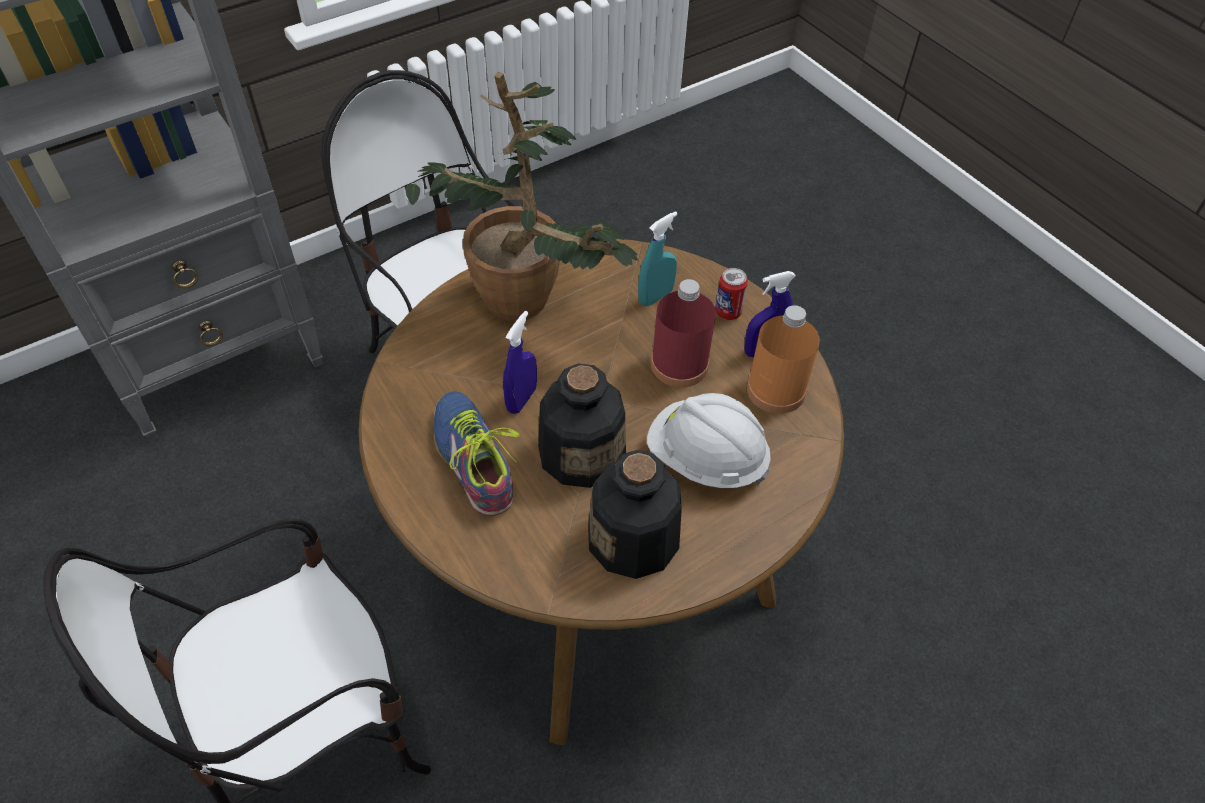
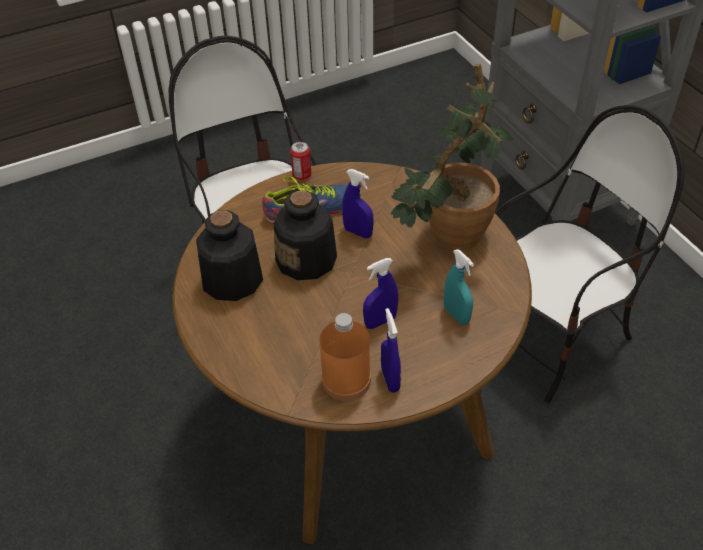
camera: 100 degrees right, 5 degrees down
white hard hat [647,393,771,488] -> none
red bottle [651,279,716,387] -> blue spray bottle [363,258,398,329]
can [715,268,748,320] -> can moved to [290,142,311,180]

